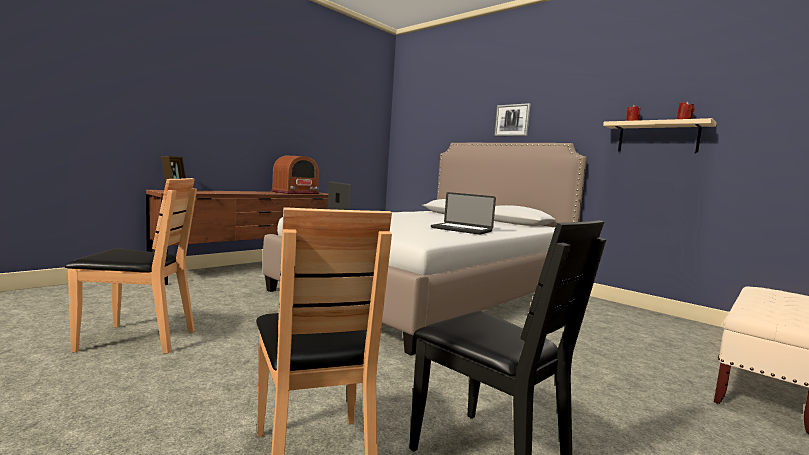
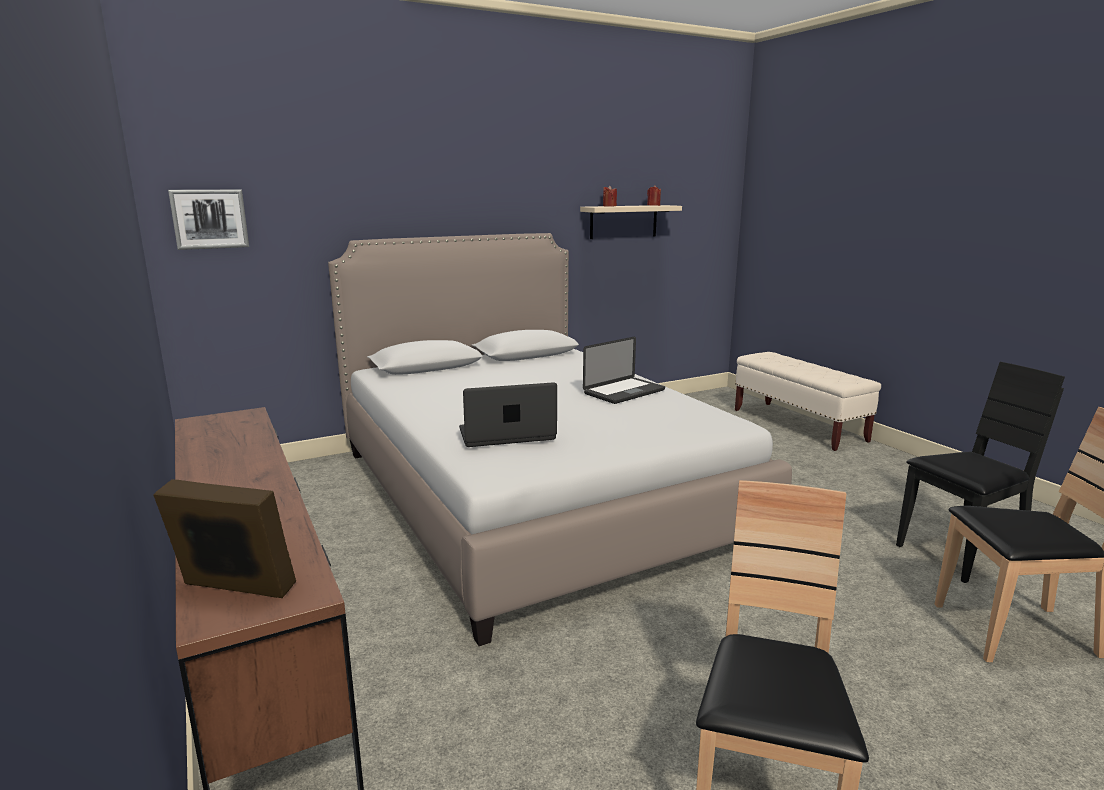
camera: 70 degrees left, 10 degrees up
radio [271,156,319,194] -> none
picture [494,103,530,136] -> picture moved to [168,190,249,250]

